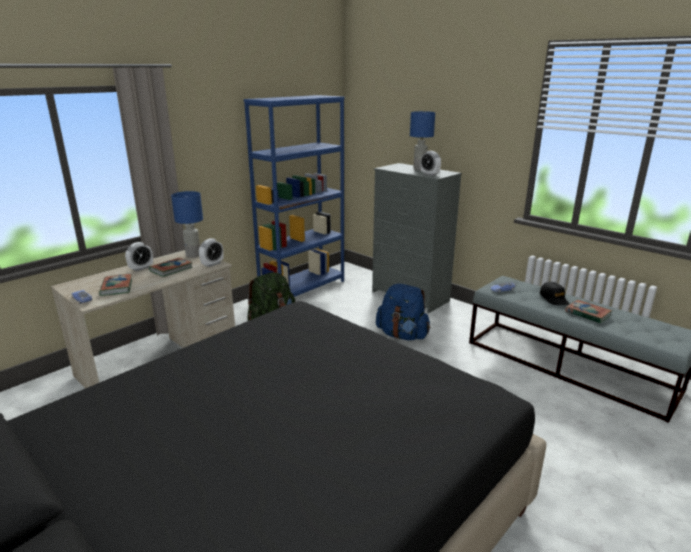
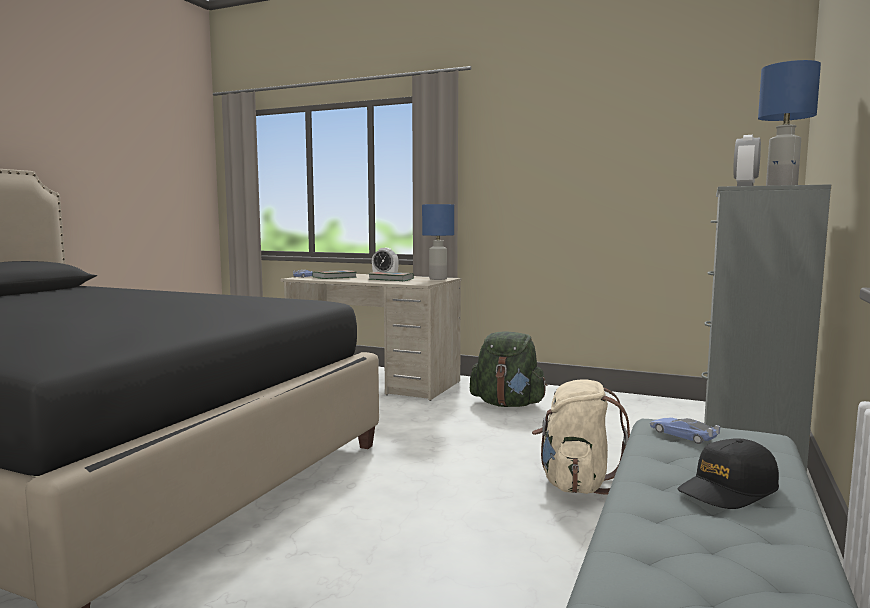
camera: 70 degrees right, 15 degrees down
alarm clock [199,238,224,267] -> none
blue bookcase [244,95,345,297] -> none
blue backpack [376,284,430,340] -> beige backpack [532,379,630,495]
book [565,300,612,323] -> none

